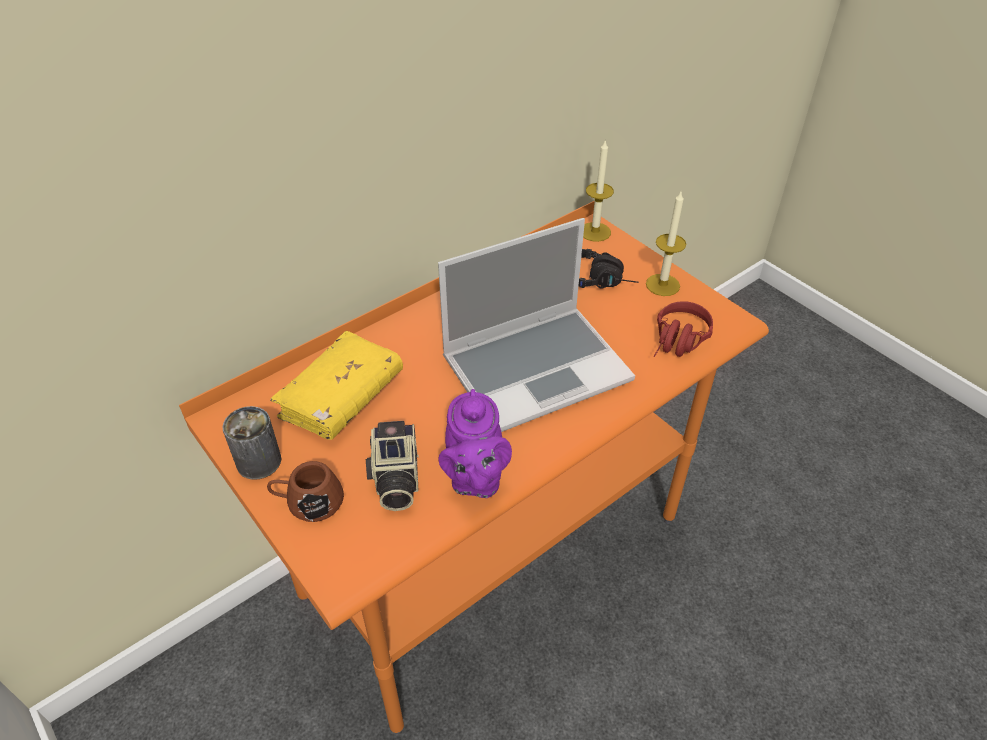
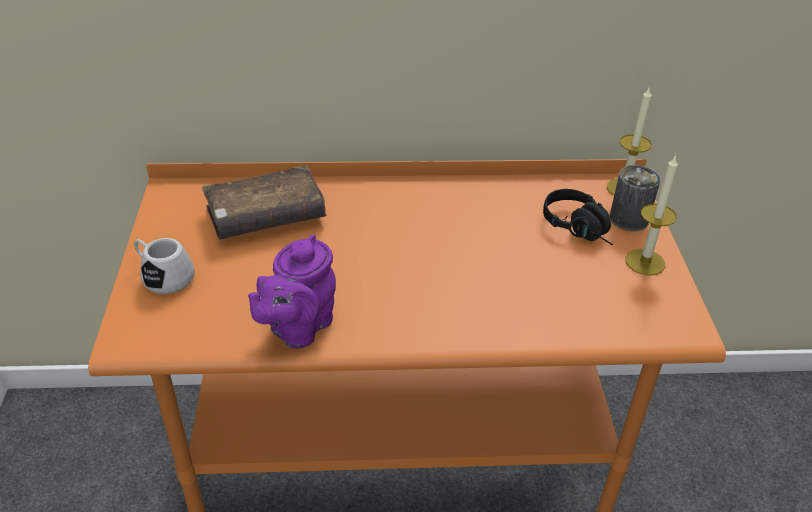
camera: 35 degrees right, 5 degrees down
can [223,406,281,480] -> can moved to [609,165,660,231]
brown mug [267,461,344,522] -> white mug [134,238,195,294]
yellow book [270,331,403,440] -> brown book [202,165,326,240]
camera [366,421,419,511] -> none
laptop [438,218,635,432] -> none
red headphones [654,301,713,357] -> none

